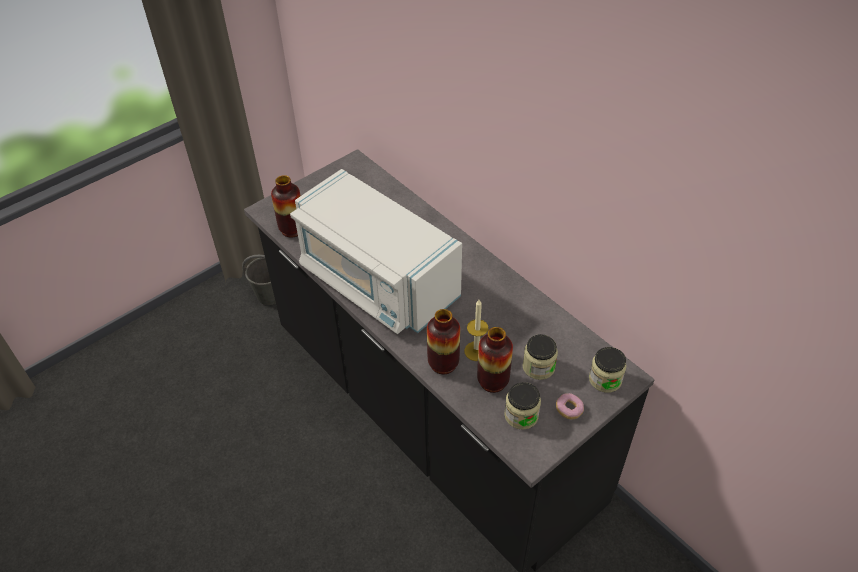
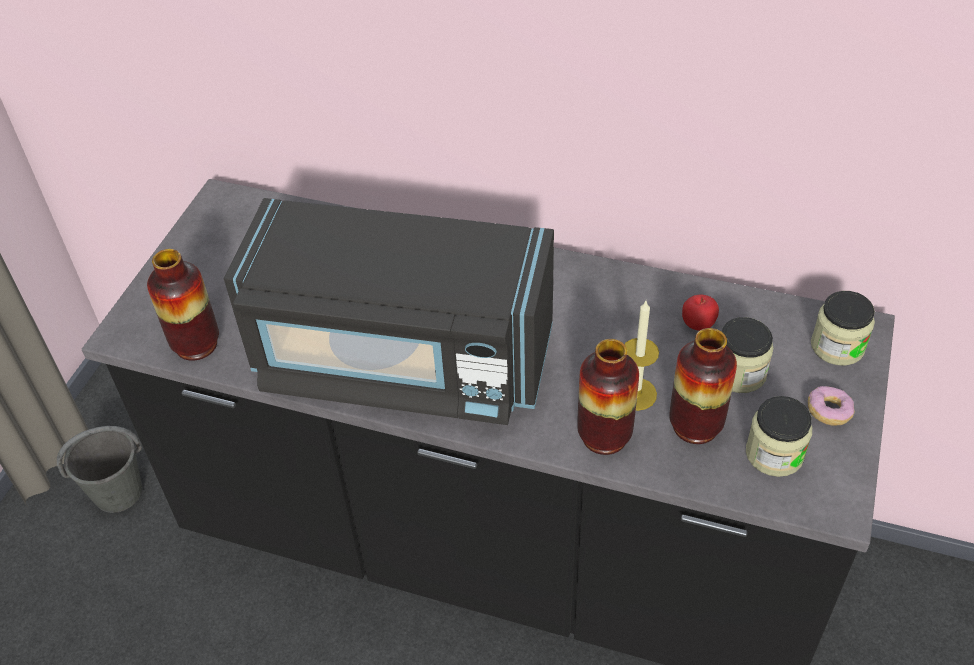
camera: 30 degrees left, 0 degrees up
white microwave [290,169,462,334] -> black microwave [224,198,554,425]
none -> apple [682,294,719,331]

